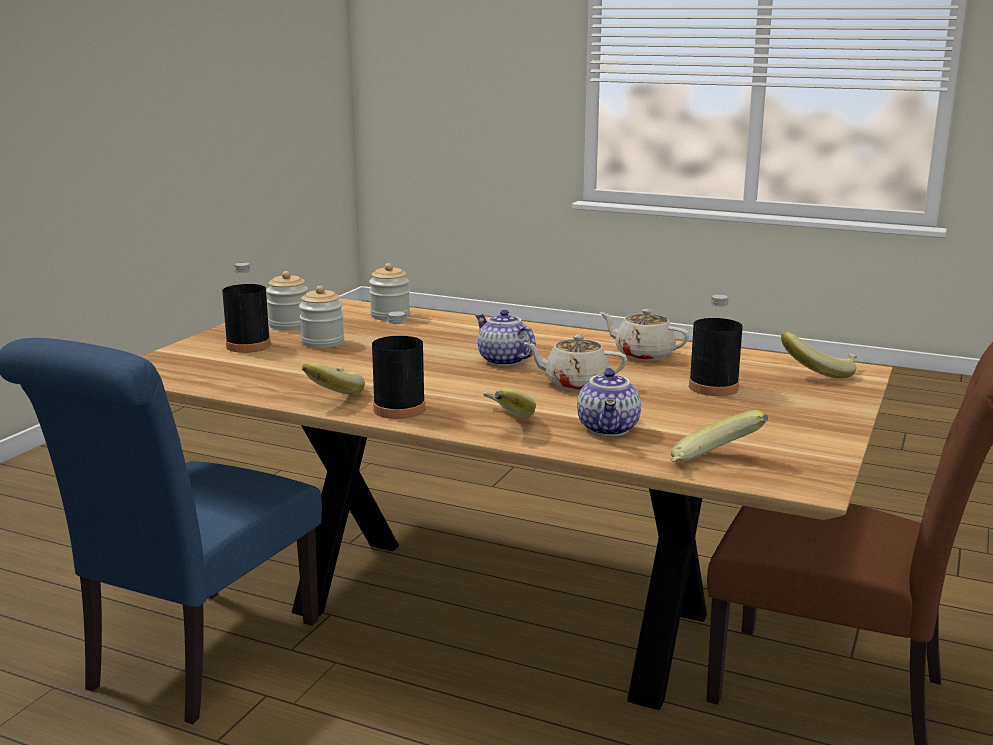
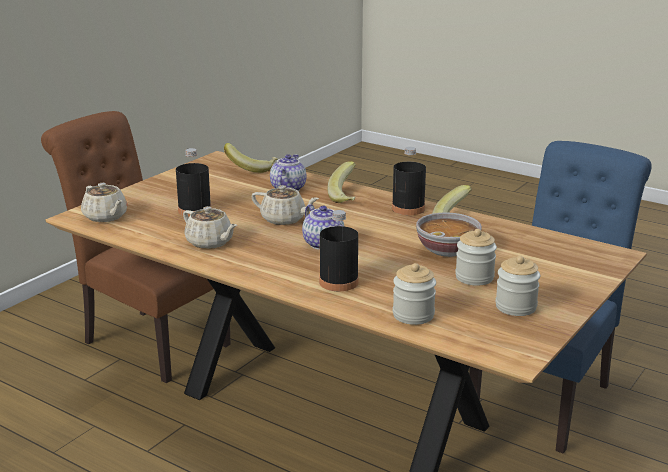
camera: 170 degrees left, 5 degrees up
black bottle [222,263,271,353] -> black bottle moved to [319,210,359,291]
banana [781,332,857,378] -> beige teapot [81,183,127,222]
none -> bowl [416,213,482,257]

